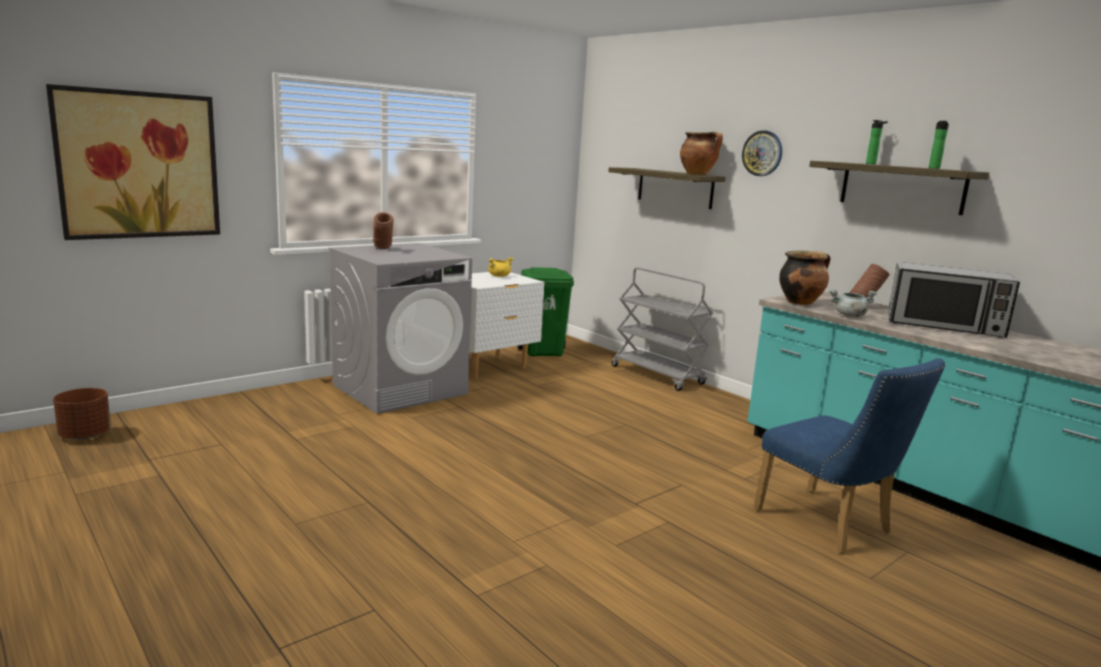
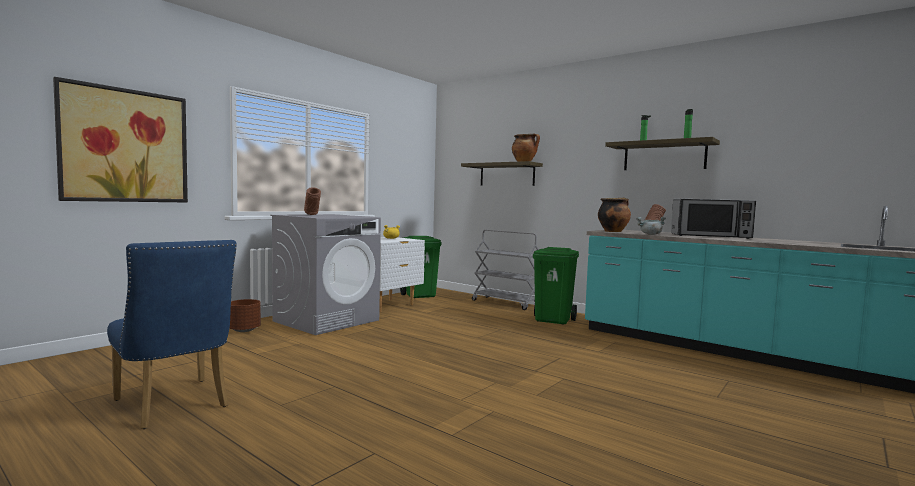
camera: 10 degrees left, 10 degrees down
brown planter [53,388,111,440] -> brown planter moved to [229,299,261,332]
wall clock [742,130,782,176] -> none
blue chair [754,358,945,554] -> blue chair moved to [107,240,237,429]
none -> green trash can [533,247,579,324]

